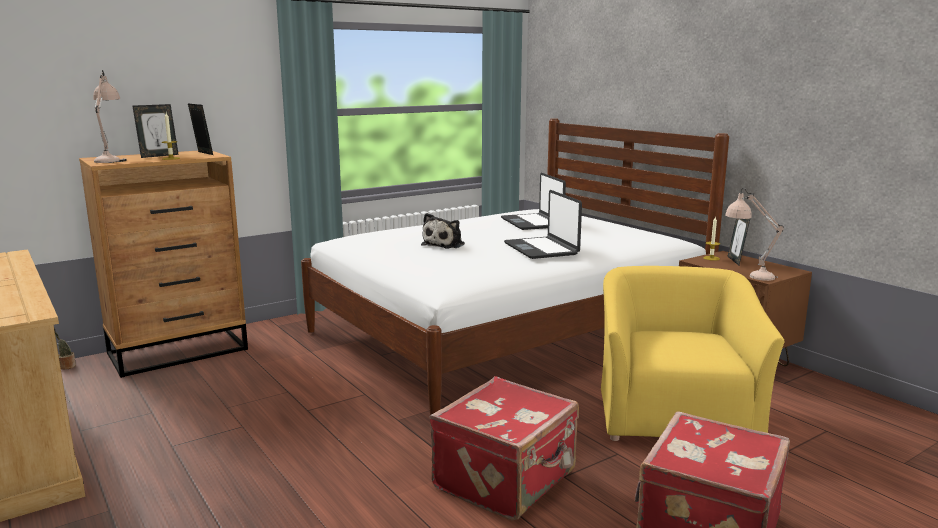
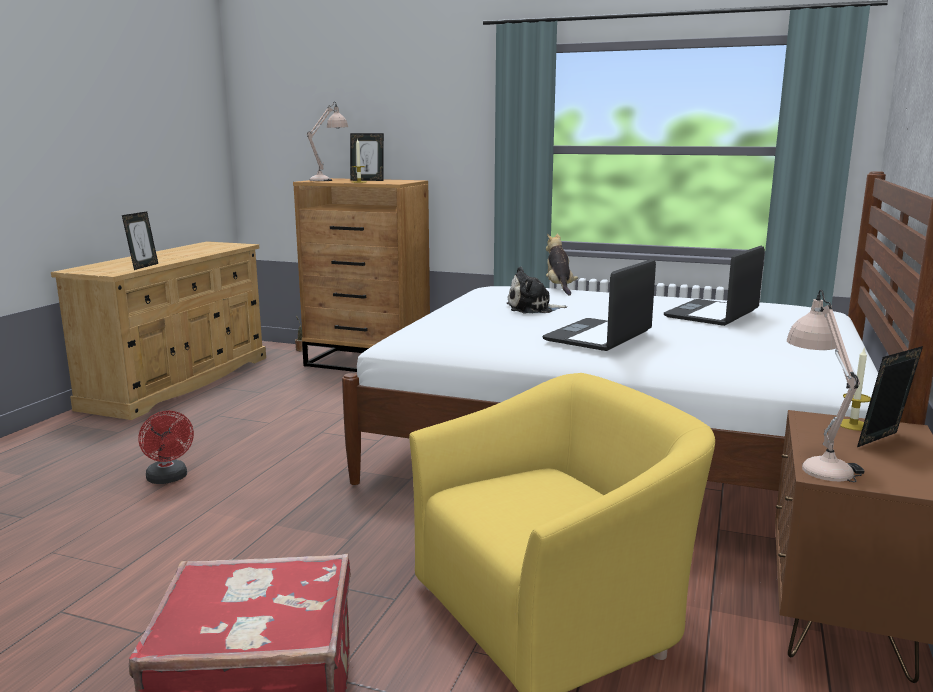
camera: 55 degrees right, 0 degrees up
picture frame [188,103,213,155] -> picture frame moved to [122,211,158,270]
red suitcase [430,376,579,520] -> none
none -> red fan [138,411,194,484]
none -> plush toy [546,233,578,295]

